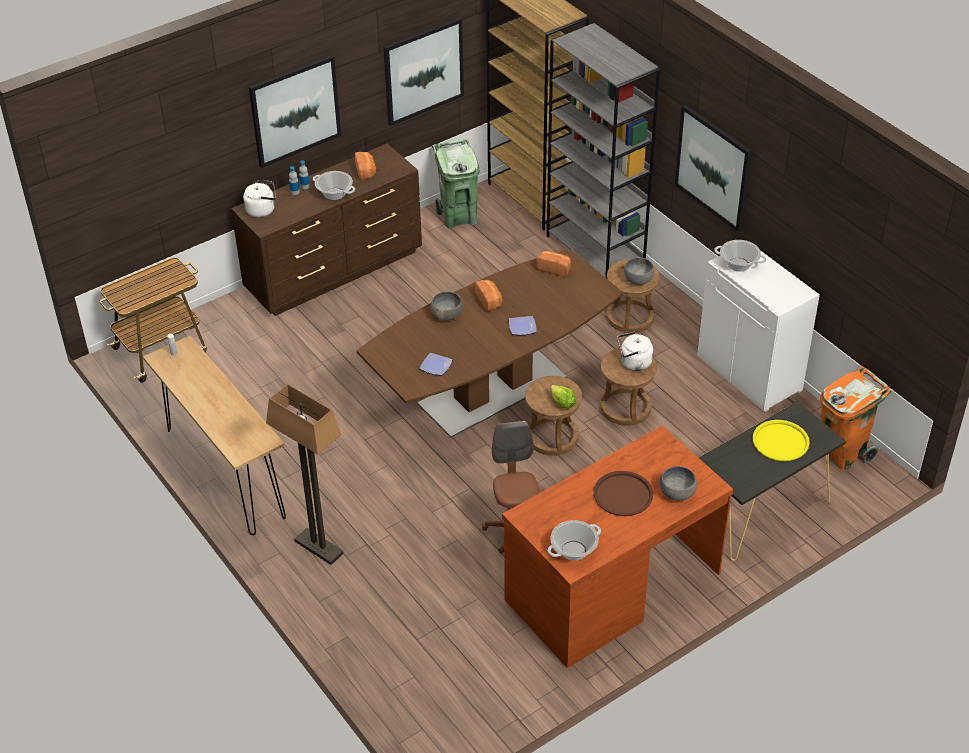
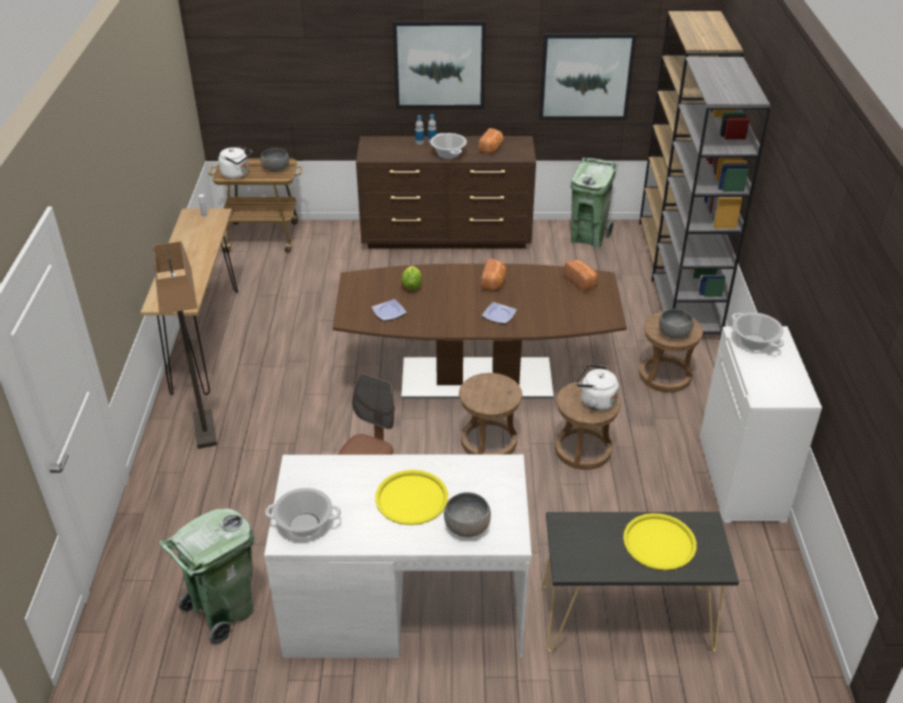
camera: 35 degrees right, 5 degrees down
white kettle [243,180,276,217] -> white kettle moved to [218,145,252,179]
grey bowl [431,291,463,321] -> grey bowl moved to [260,148,289,172]
brown desk [502,426,733,668] -> white desk [264,455,532,658]
lettuce [551,385,576,409] -> lettuce moved to [401,266,422,290]
brown tray [593,471,653,516] -> yellow tray [375,470,448,525]
picture [675,105,752,232] -> none
orange trash can [820,365,891,471] -> none
none -> green trash can [159,508,254,645]

